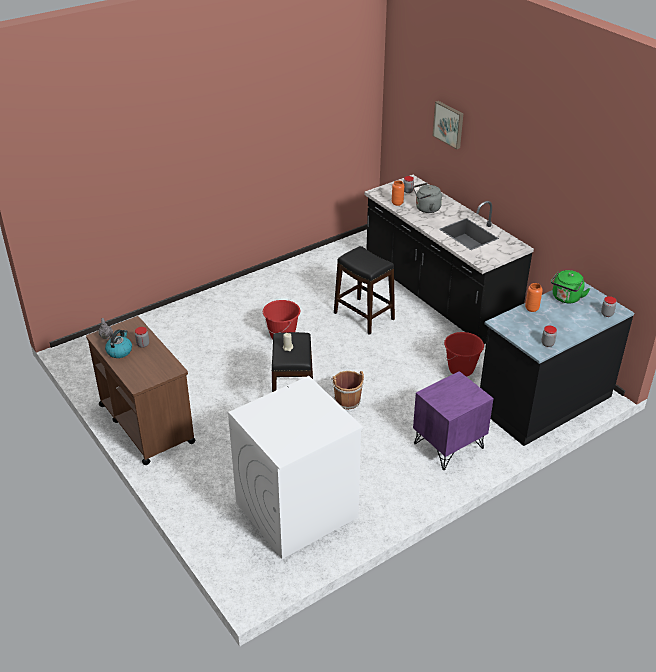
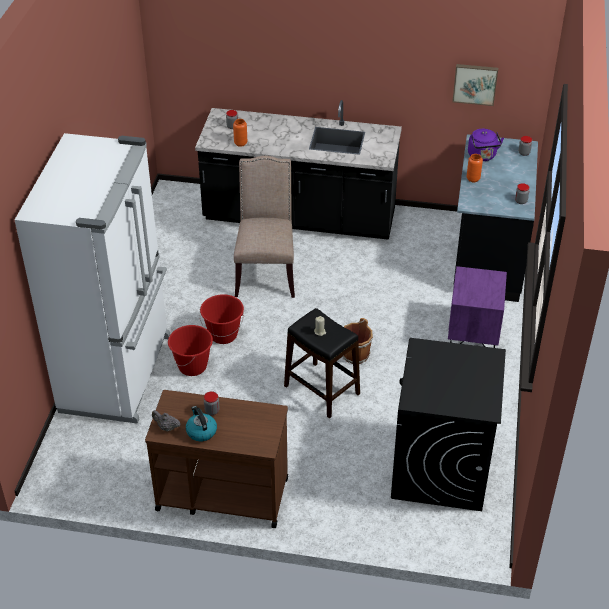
camera: 45 degrees left, 5 degrees up
white washing machine [228,376,363,559] -> black washing machine [391,338,506,511]
black stool [334,246,395,335] -> beige chair [234,156,295,298]
grey kettle [413,183,442,213] -> none
picture [433,101,463,149] -> picture moved to [452,64,498,106]
red bucket [444,332,484,377] -> red bucket moved to [168,325,213,376]
green kettle [551,270,590,303] -> purple kettle [468,129,504,161]
none -> white fridge [15,133,170,424]

